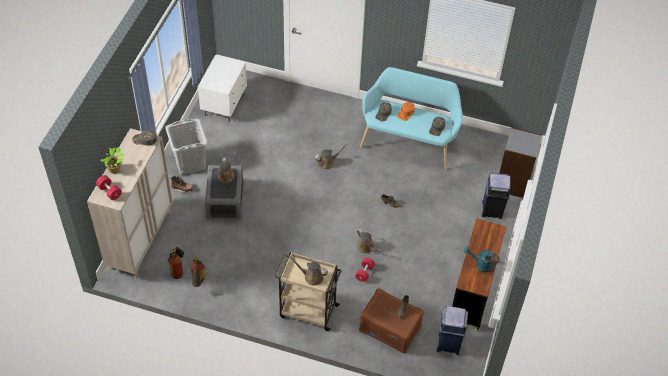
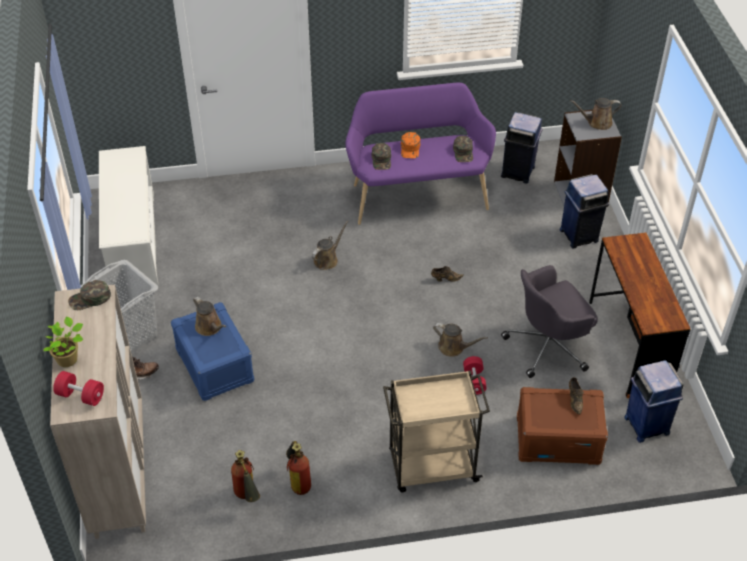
camera: 25 degrees left, 5 degrees down
fire extinguisher [168,247,184,279] -> fire extinguisher moved to [286,441,311,495]
white nightstand [198,55,247,122] -> white shoe rack [99,146,158,285]
grey storage box [205,165,244,220] -> blue storage box [171,302,254,401]
brown watering can [289,256,328,286] -> brown watering can moved to [570,98,622,130]
turquoise bench [360,67,463,170] -> purple bench [345,83,496,225]
turquoise watering can [464,246,499,272] -> none
none -> blue trash can [501,112,543,184]
none -> grey office chair [501,265,598,378]

